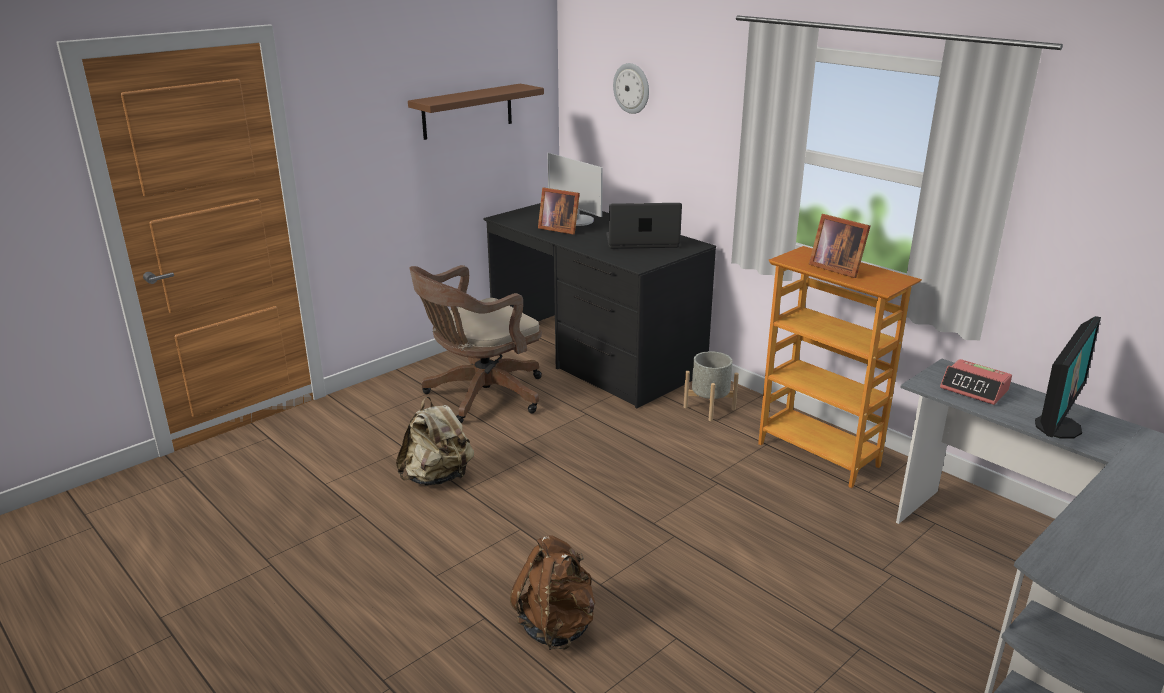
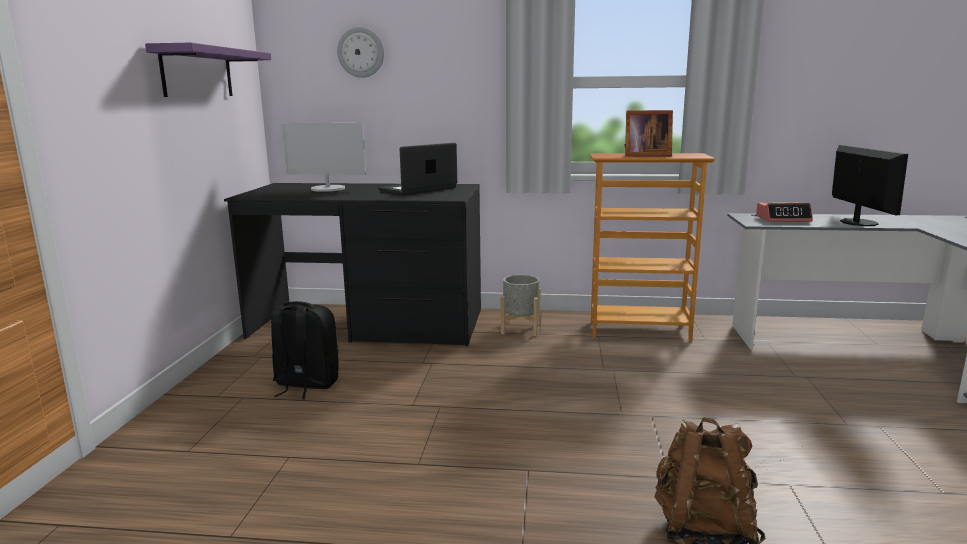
camera: 40 degrees left, 10 degrees down
beige backpack [396,397,474,486] -> none
brown shelf [408,84,544,140] -> purple shelf [145,43,271,97]
brown office chair [410,265,542,423] -> black backpack [271,301,339,399]
picture frame [538,188,580,234] -> none

